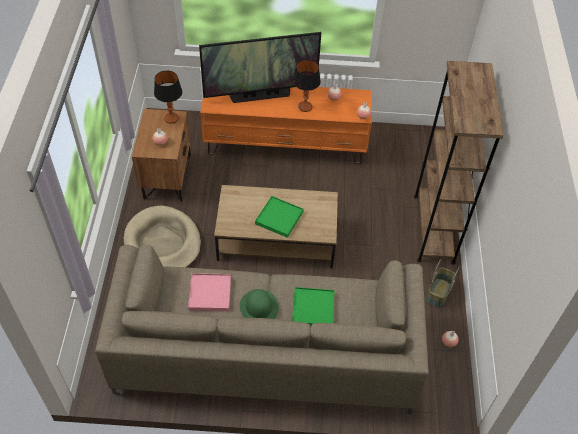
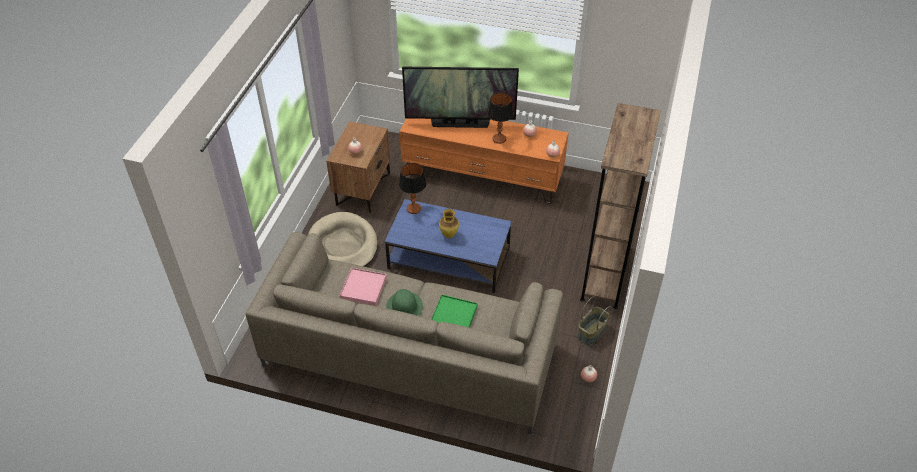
camera: 15 degrees right, 5 degrees down
table lamp [154,71,182,124] -> table lamp moved to [399,163,427,214]
brown coffee table [214,185,338,268] -> blue coffee table [385,199,512,293]
green tray [255,196,304,238] -> vase [439,209,459,238]

